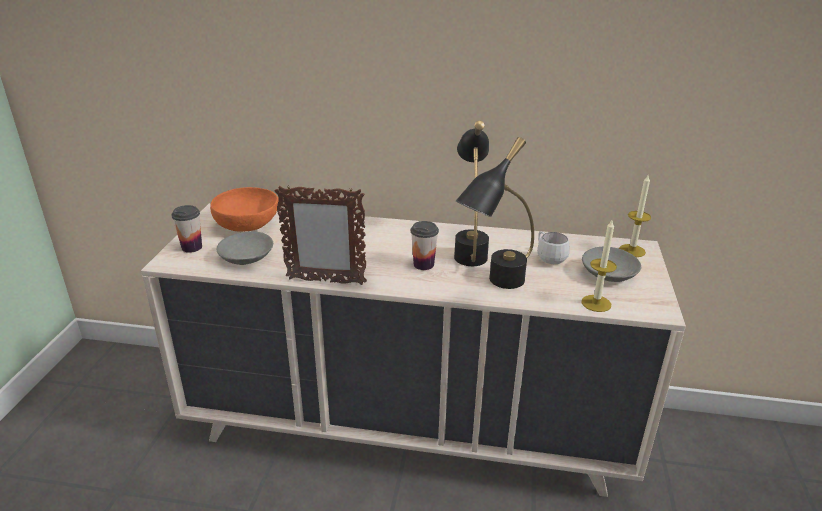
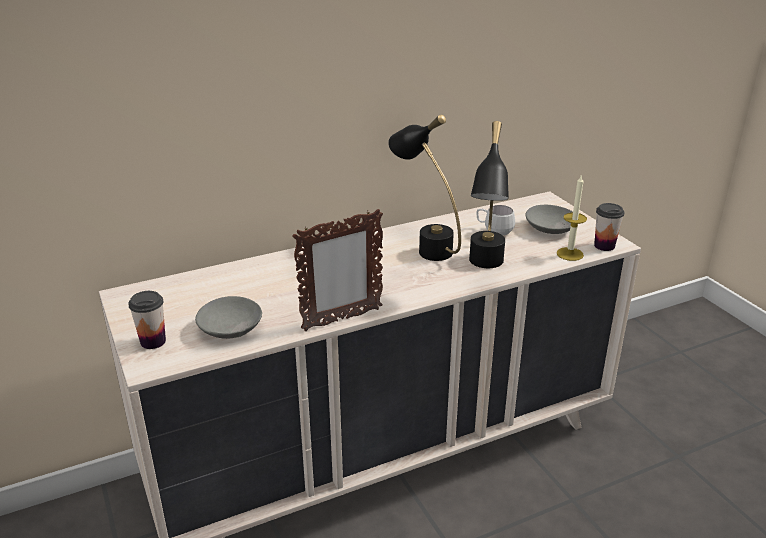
camera: 35 degrees left, 0 degrees up
orange bowl [210,187,279,232] -> none
cup [411,221,439,270] -> cup moved to [594,203,624,251]
candle [619,175,651,257] -> none

